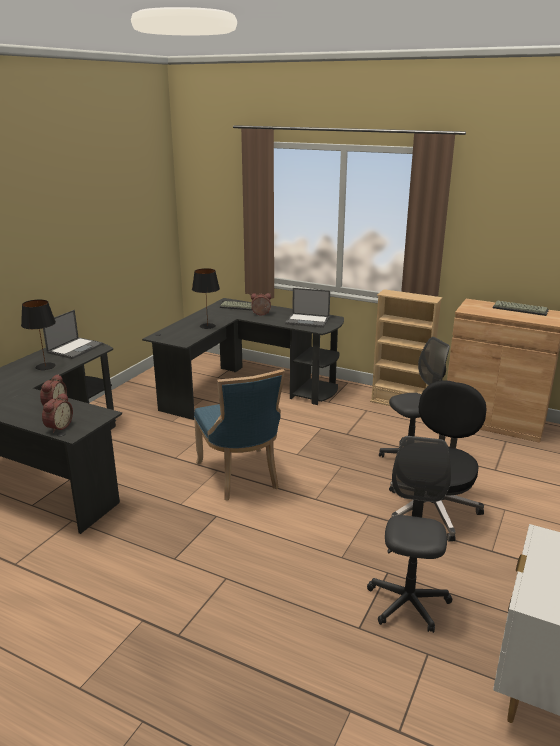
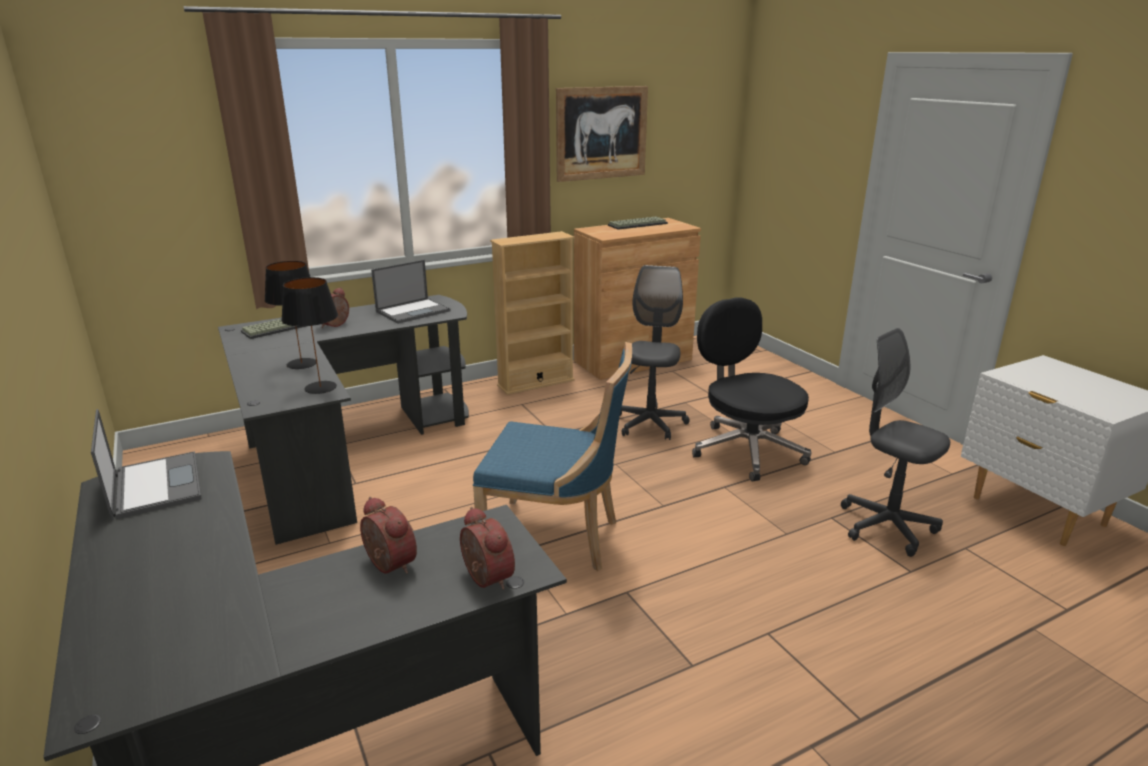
camera: 55 degrees left, 0 degrees up
black table lamp [21,300,56,370] -> black table lamp moved to [281,277,338,394]
none -> picture [556,86,648,182]

